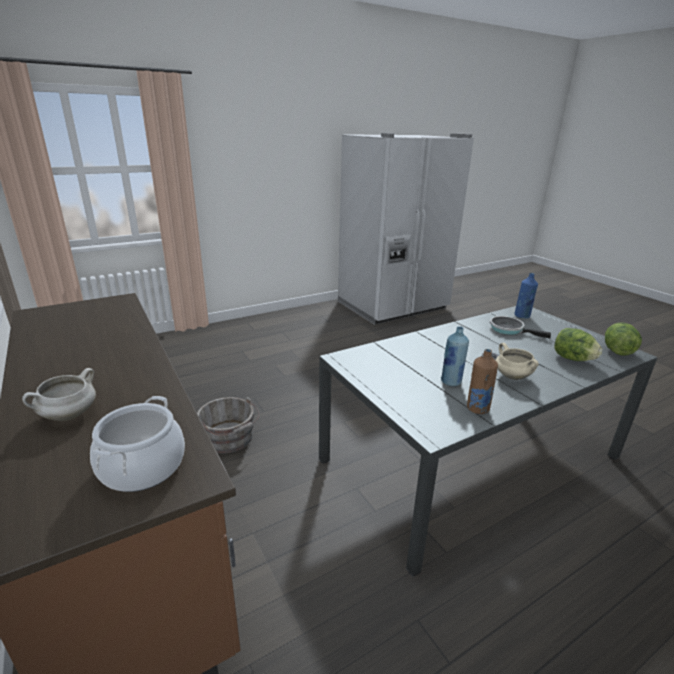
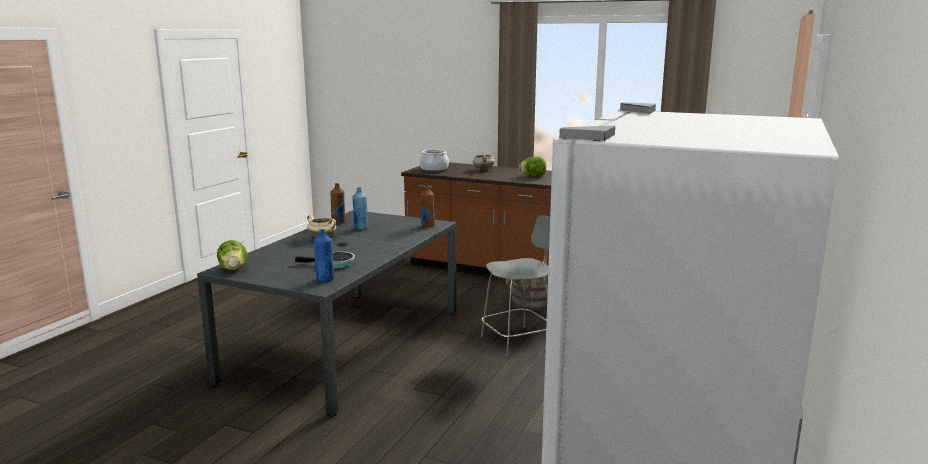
camera: 145 degrees right, 10 degrees down
lettuce [554,328,603,361] -> lettuce moved to [519,157,546,176]
none -> brown bottle [420,185,435,227]
none -> grey chair [481,215,550,357]

